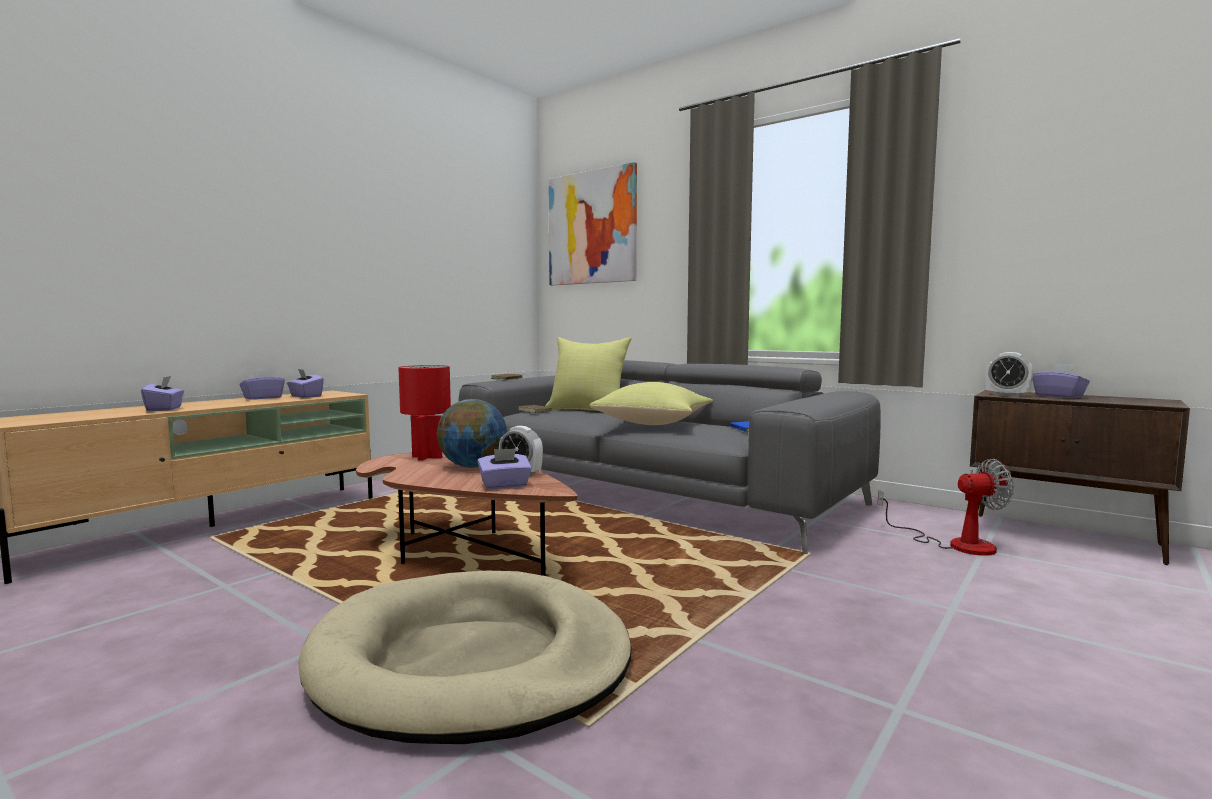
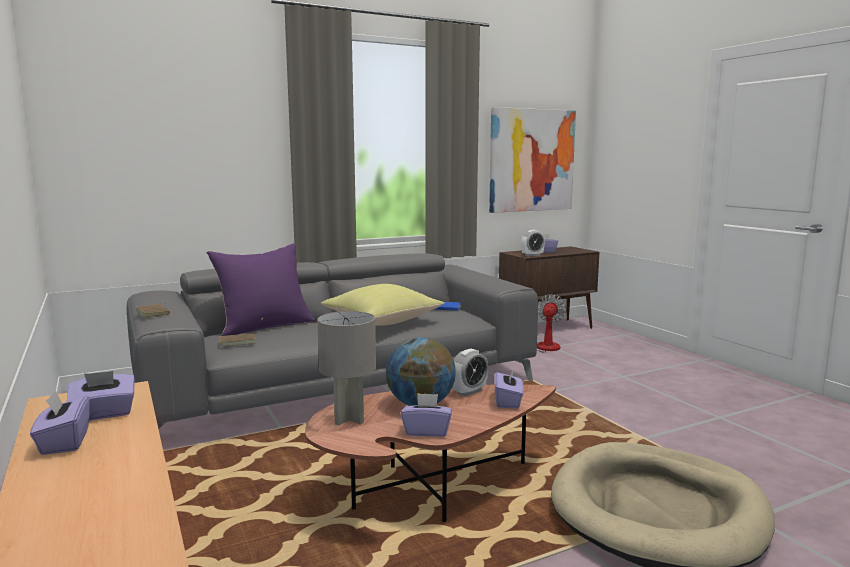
camera: 65 degrees left, 5 degrees up
purple tissue box [141,376,184,411] -> purple tissue box moved to [401,393,452,437]
red table lamp [398,365,451,461] -> grey table lamp [317,311,376,425]
yellow pillow [545,337,632,411] -> purple pillow [207,243,315,336]
picture [548,162,637,285] -> picture moved to [489,107,576,213]

